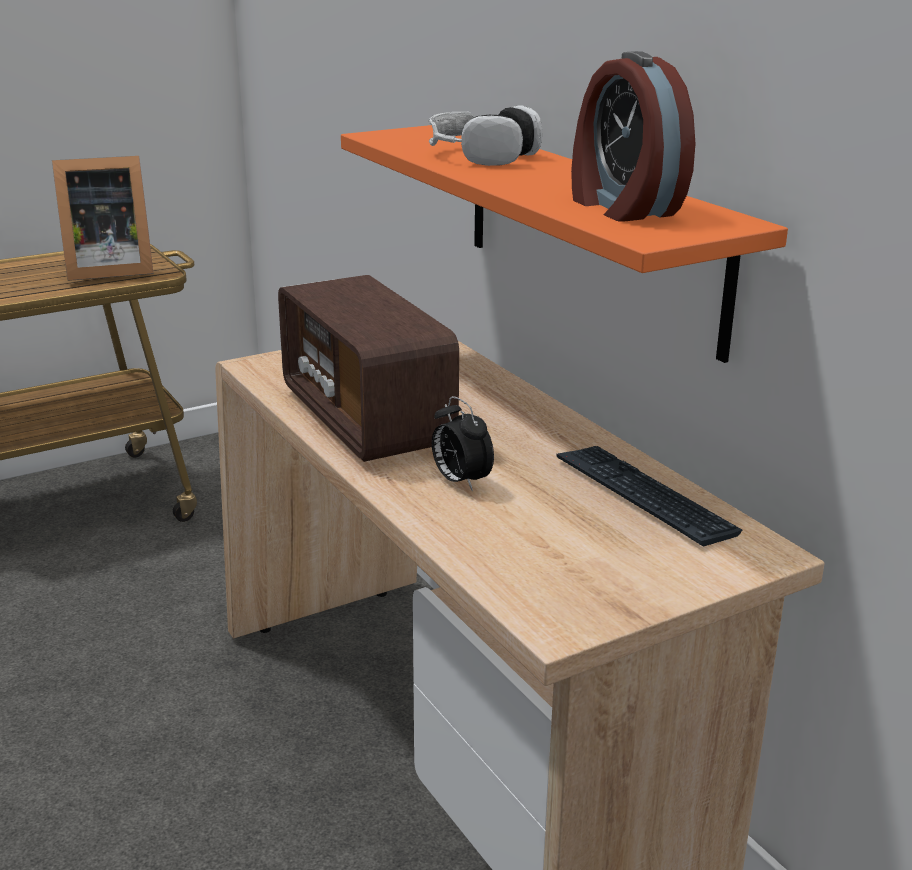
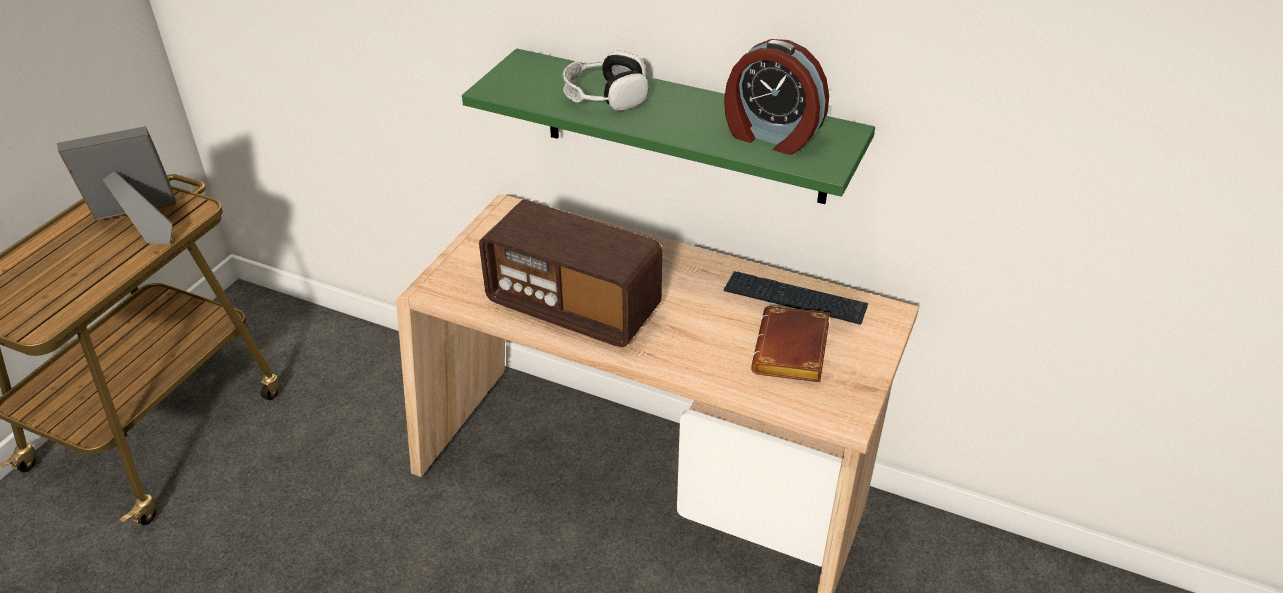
camera: 35 degrees left, 15 degrees up
picture frame [52,156,153,281] -> picture frame turned 150 degrees counterclockwise [57,126,176,244]
orange shelf [341,125,788,363] -> green shelf [462,49,875,204]
alarm clock [432,396,494,492] -> none
none -> brown book [751,306,830,382]

